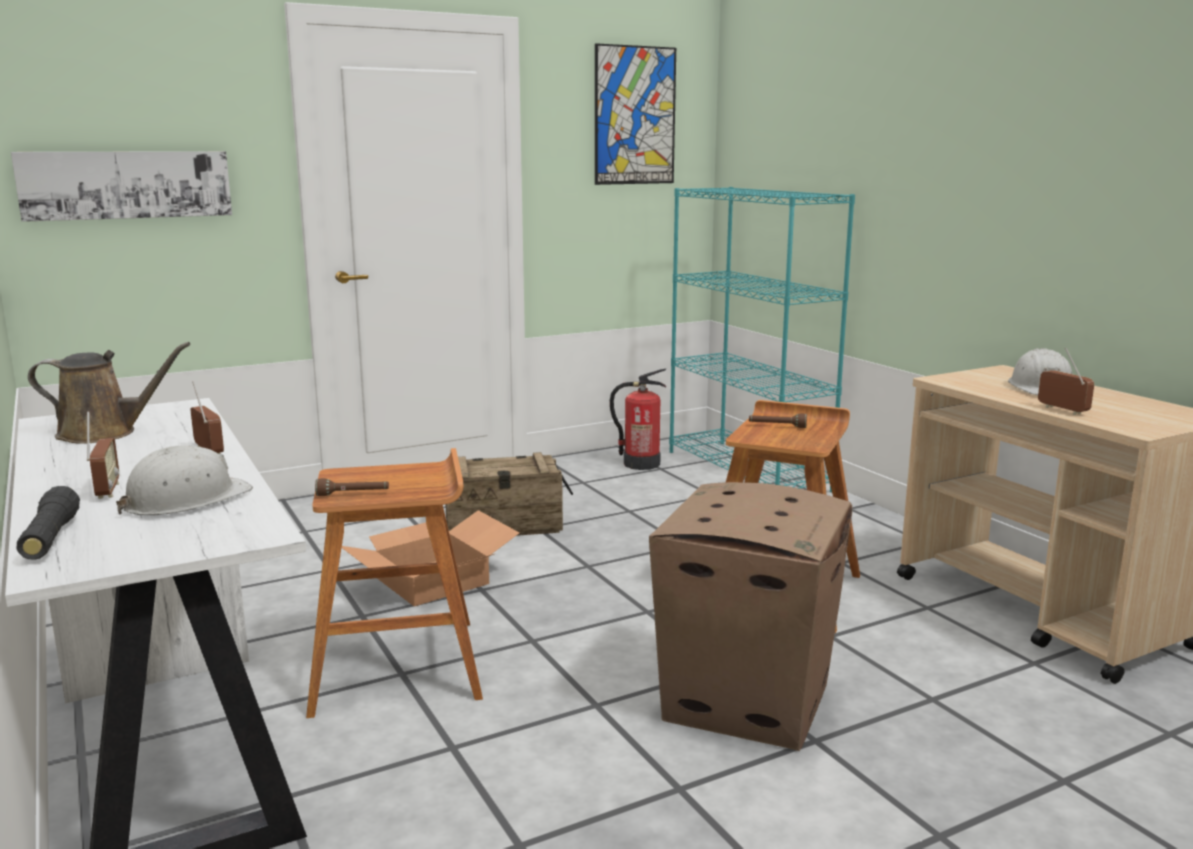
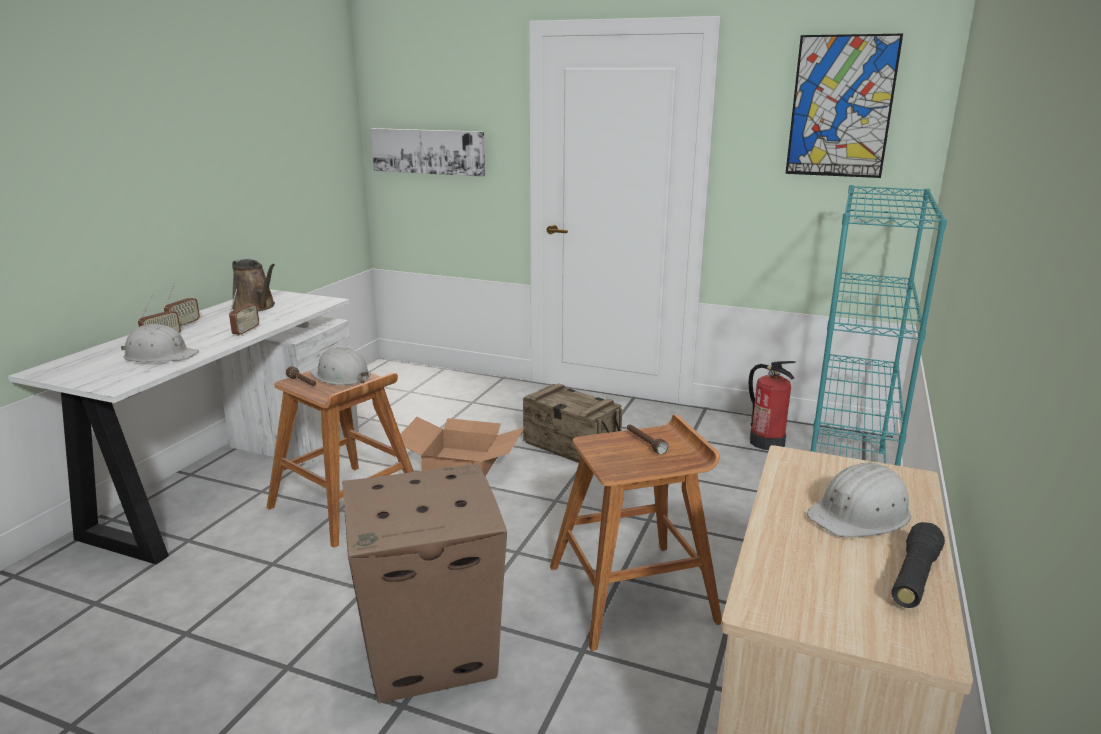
camera: 50 degrees right, 5 degrees up
black flashlight [16,486,80,560] -> black flashlight moved to [891,522,945,608]
radio [1038,348,1094,415] -> radio moved to [164,283,200,326]
none -> white hard hat [310,347,371,385]

